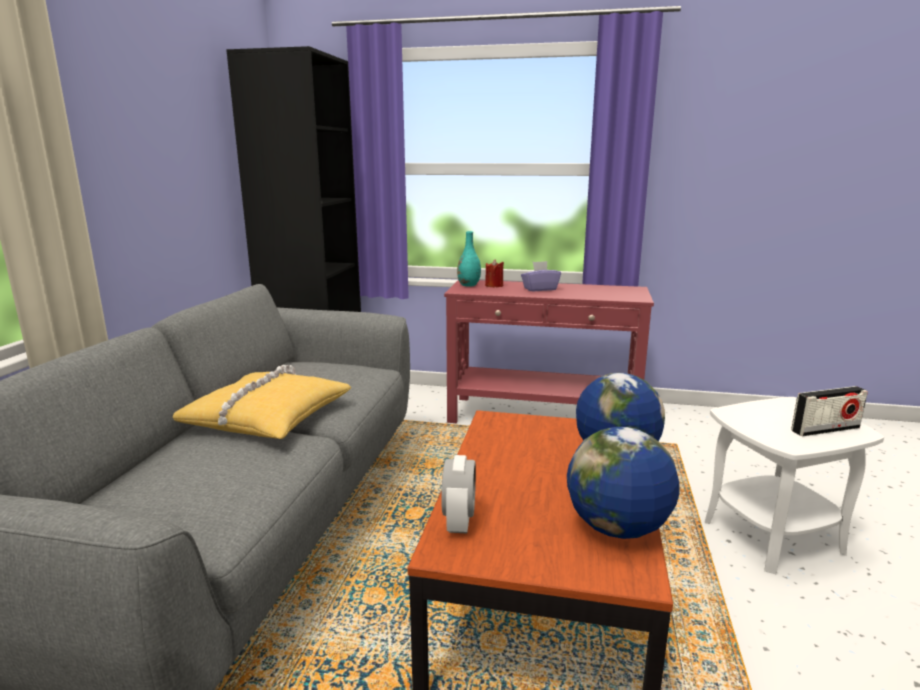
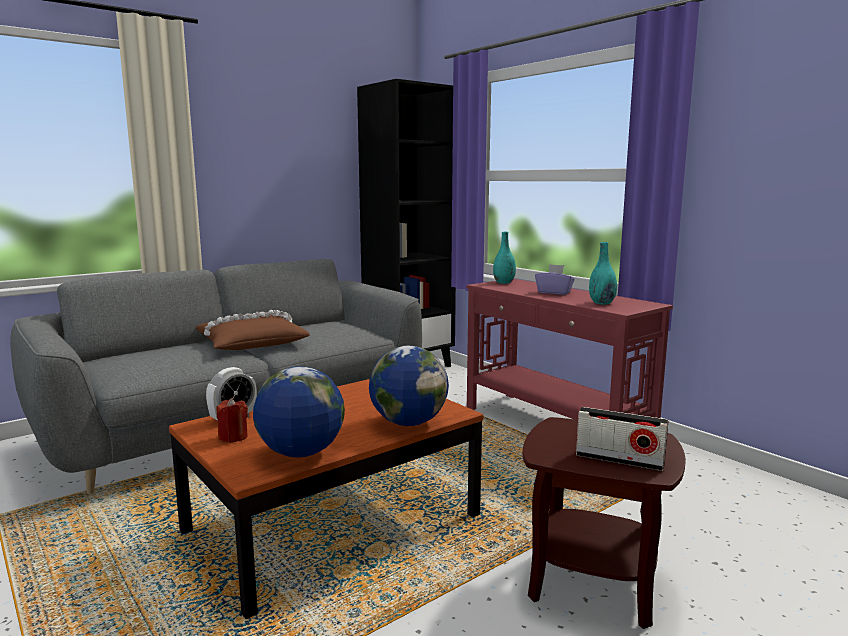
camera: 40 degrees right, 5 degrees down
yellow pillow [173,365,351,439] -> brown pillow [196,310,310,350]
red candle [485,259,504,287] -> red candle moved to [216,398,248,443]
white side table [705,397,884,574] -> brown side table [522,417,686,629]
none -> turquoise vase [589,242,617,305]

